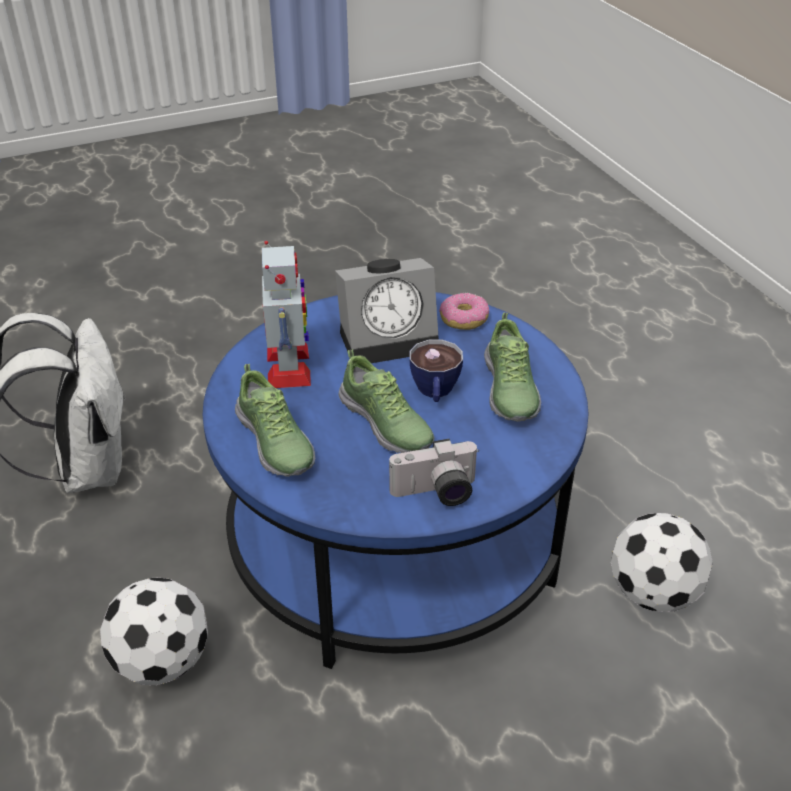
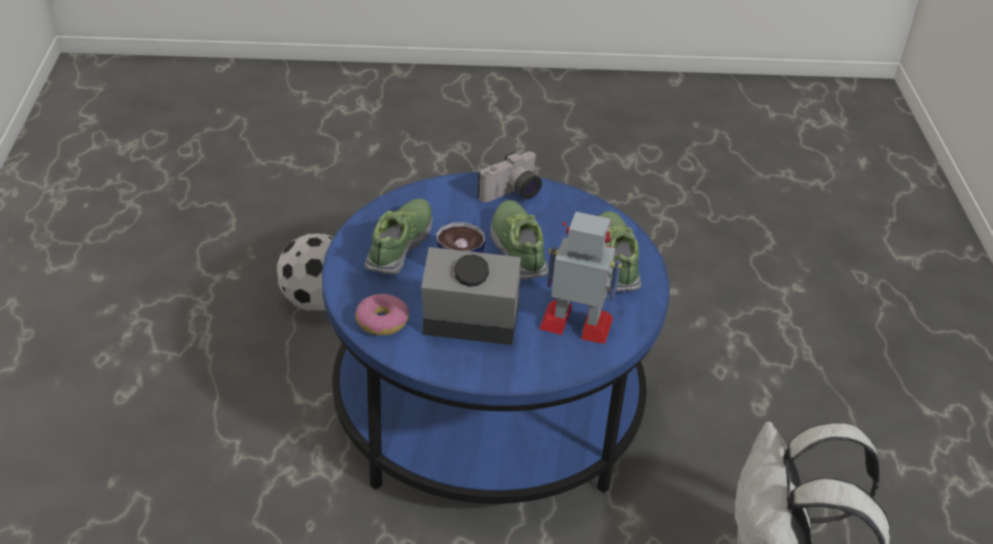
camera: 160 degrees left, 0 degrees up
football [100,577,208,685] -> none
toy robot [262,241,311,388] -> toy robot turned 90 degrees clockwise [539,212,622,344]
camera [389,439,479,506] -> camera turned 135 degrees clockwise [478,152,542,203]

